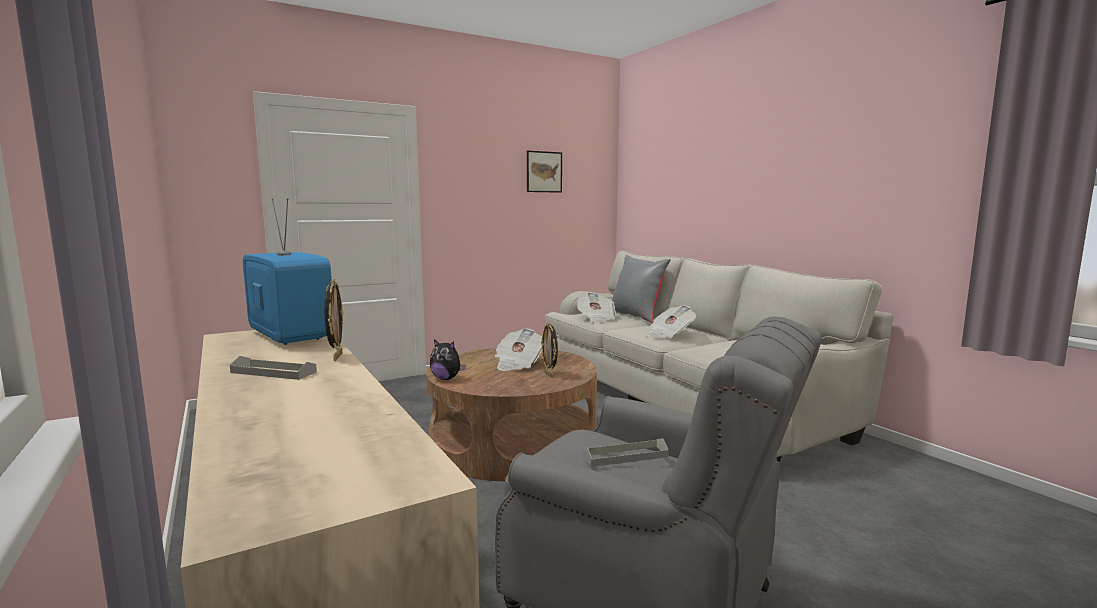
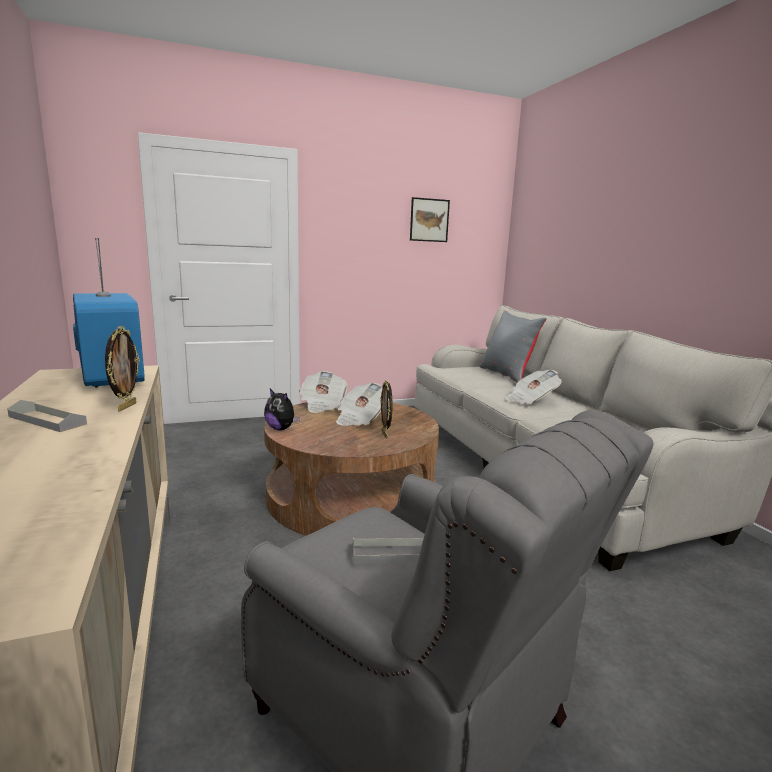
camera: 10 degrees right, 5 degrees up
newspaper [577,293,616,323] -> newspaper moved to [299,371,348,413]

